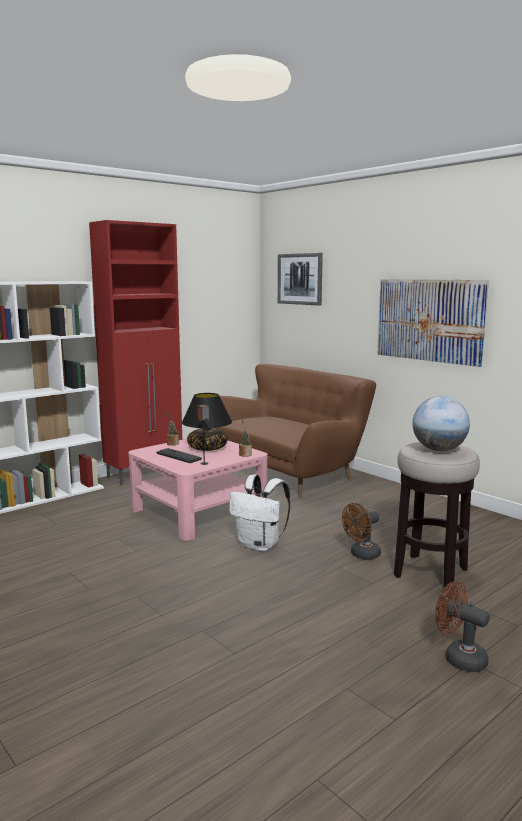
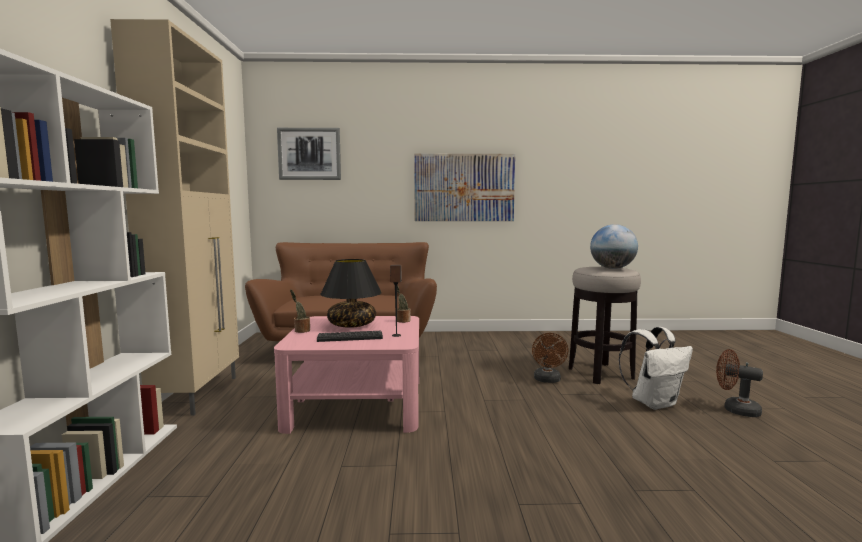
camera: 50 degrees left, 5 degrees down
red cabinet [89,220,182,485] -> beige cabinet [110,19,239,416]
white backpack [229,474,290,552] -> white backpack moved to [618,327,693,410]
brown fan [435,581,490,672] -> brown fan turned 45 degrees clockwise [716,349,763,417]

